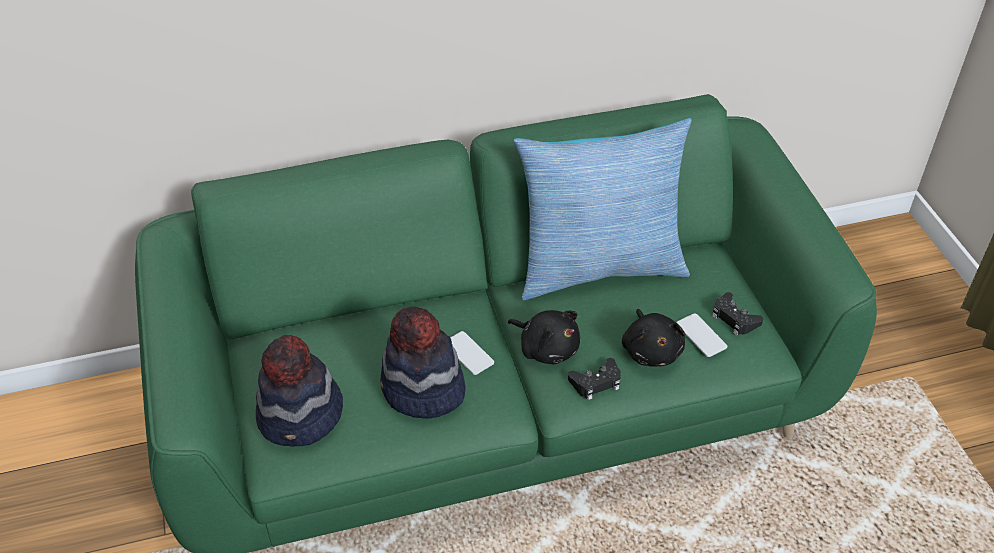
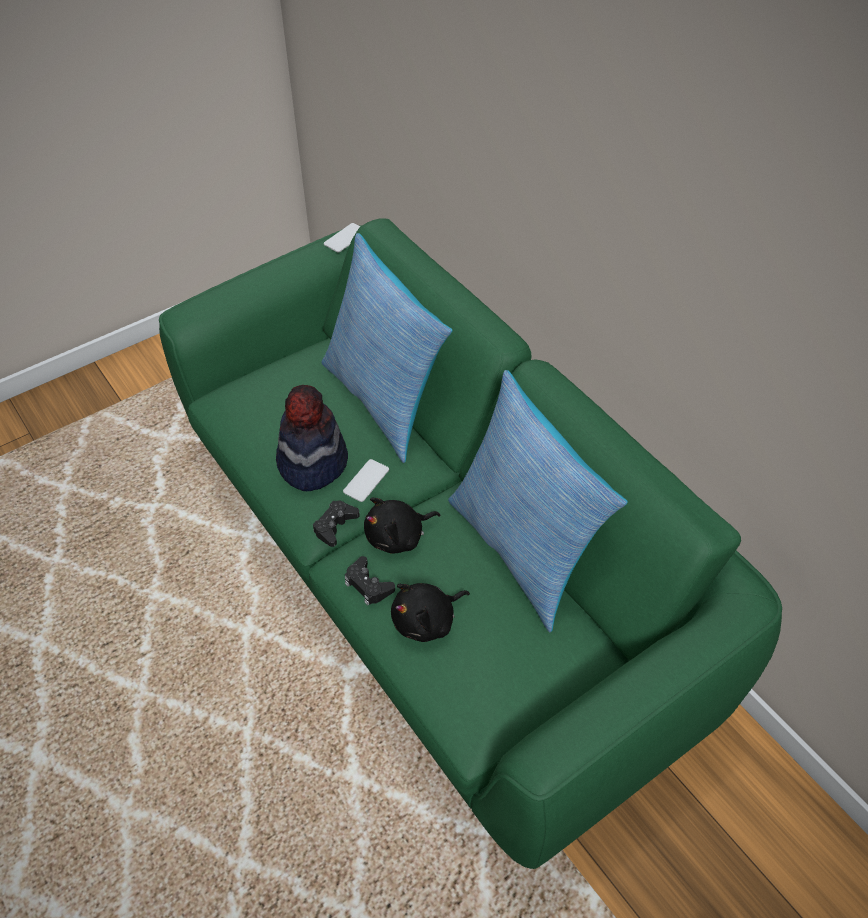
camera: 70 degrees right, 5 degrees up
hat [256,335,343,447] -> none
black plush toy [508,310,580,364] -> black plush toy turned 45 degrees clockwise [364,497,440,553]
phone [676,313,727,357] -> phone moved to [324,223,361,252]
black game controller [712,292,763,336] -> black game controller moved to [313,501,360,547]
none -> pillow [322,233,453,463]

